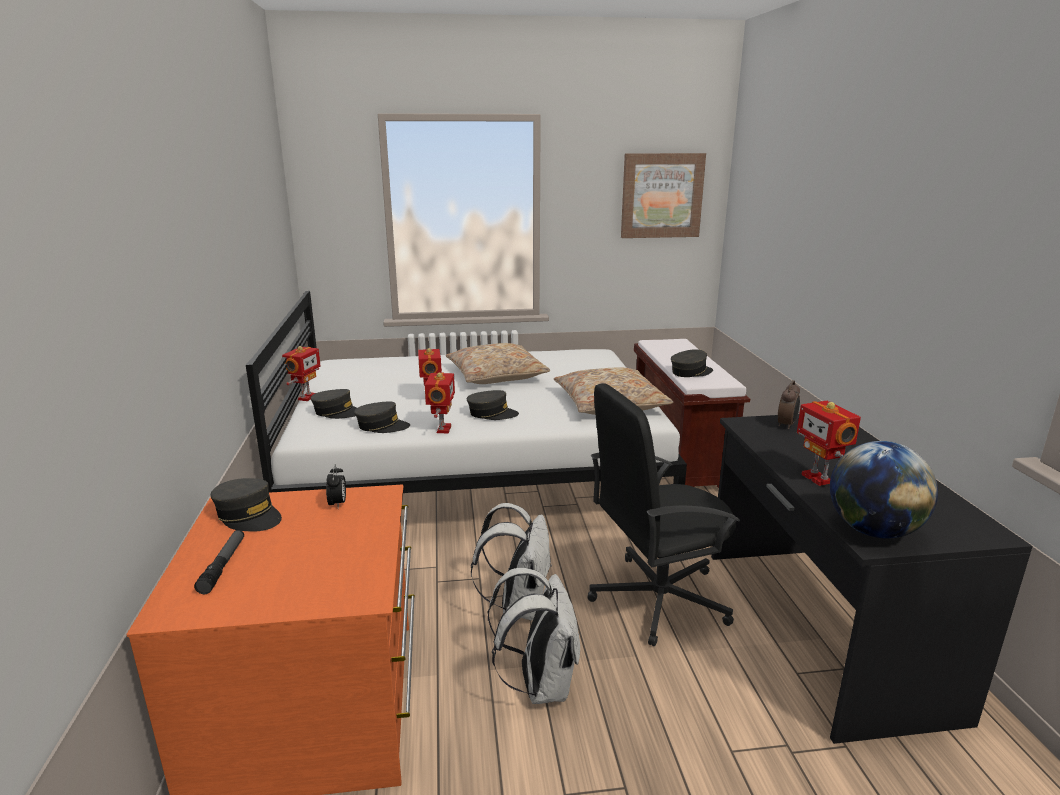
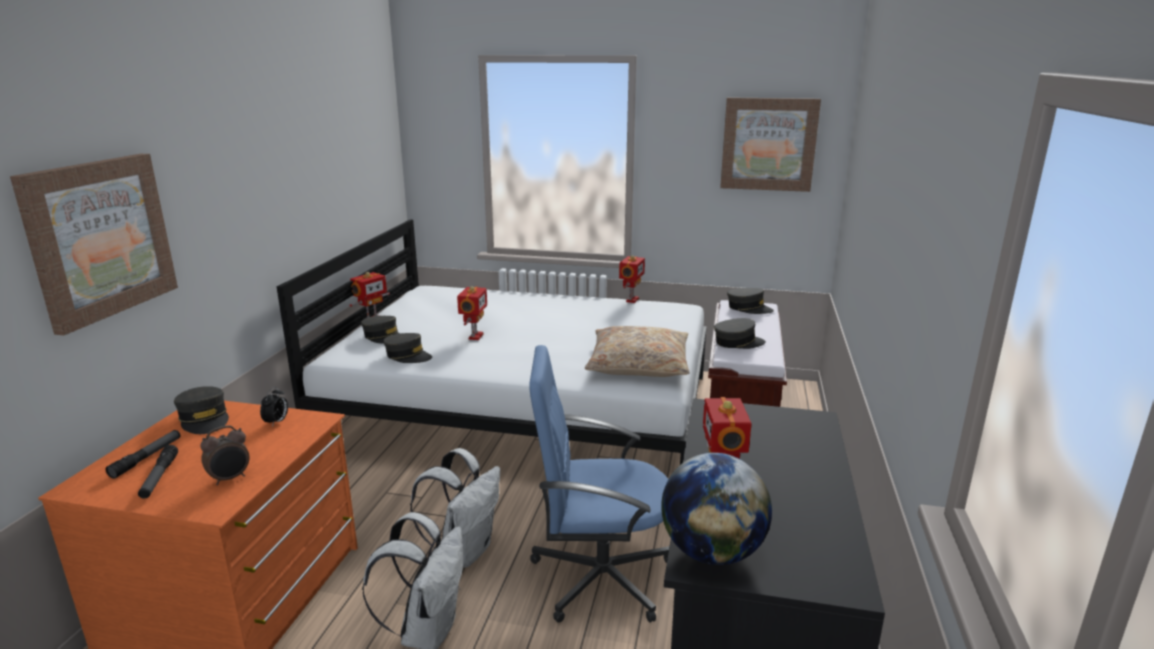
camera: 20 degrees right, 0 degrees up
toy robot [425,372,455,433] -> toy robot moved to [619,255,645,303]
beige pillow [446,343,550,384] -> none
grey cap [467,390,519,420] -> grey cap moved to [727,288,774,314]
black office chair [588,384,740,646] -> blue office chair [529,345,669,623]
alarm clock [778,380,800,429] -> alarm clock moved to [200,425,250,485]
none -> picture [10,154,178,335]
none -> flashlight [138,445,178,499]

